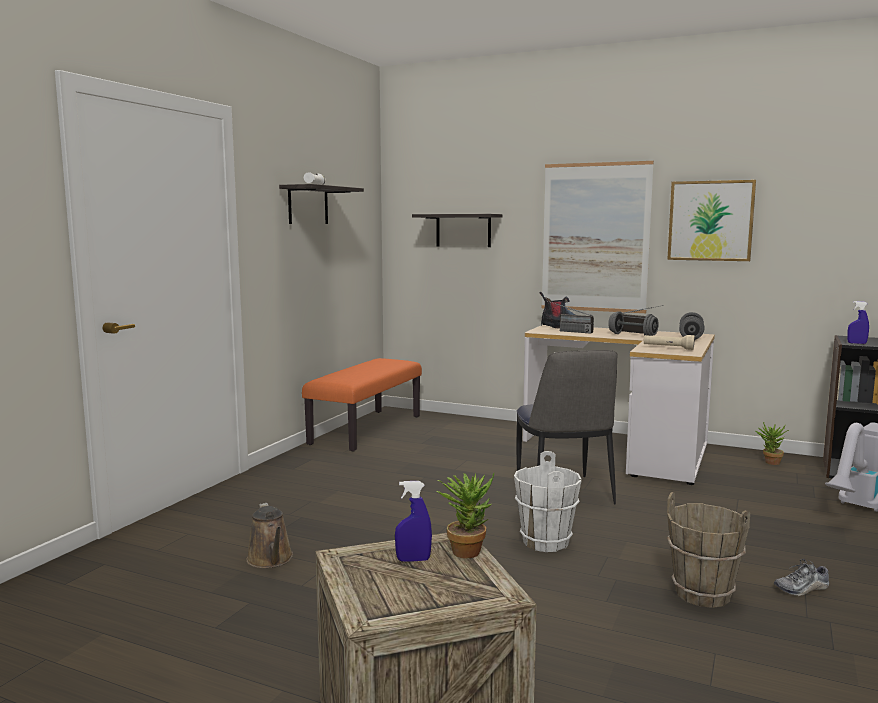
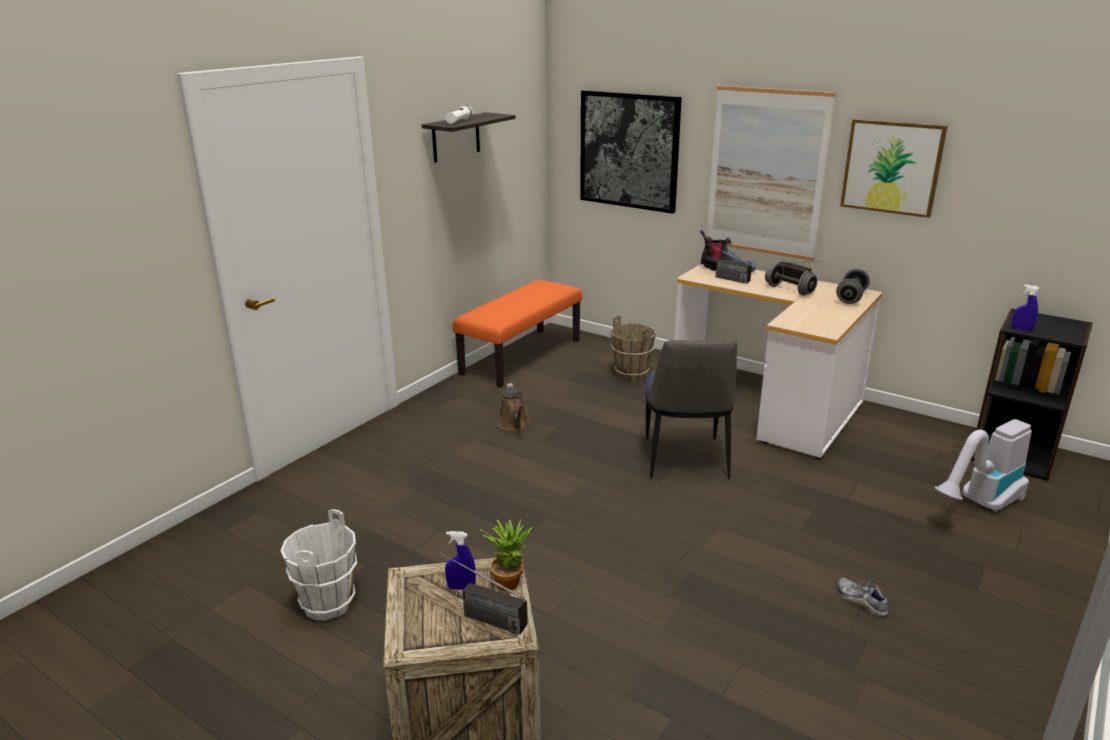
camera: 10 degrees right, 15 degrees up
brown watering can [246,503,293,568] -> brown watering can moved to [498,383,531,431]
shelf [412,214,503,247] -> picture [580,90,682,213]
white bucket [514,451,582,552] -> white bucket moved to [280,509,357,621]
beige flashlight [644,335,695,350] -> none
brown bucket [667,492,750,608] -> brown bucket moved to [610,316,656,381]
potted plant [755,422,789,465] -> none
shoe [774,559,829,596] -> shoe turned 60 degrees clockwise [837,578,888,616]
none -> radio [439,552,528,635]

